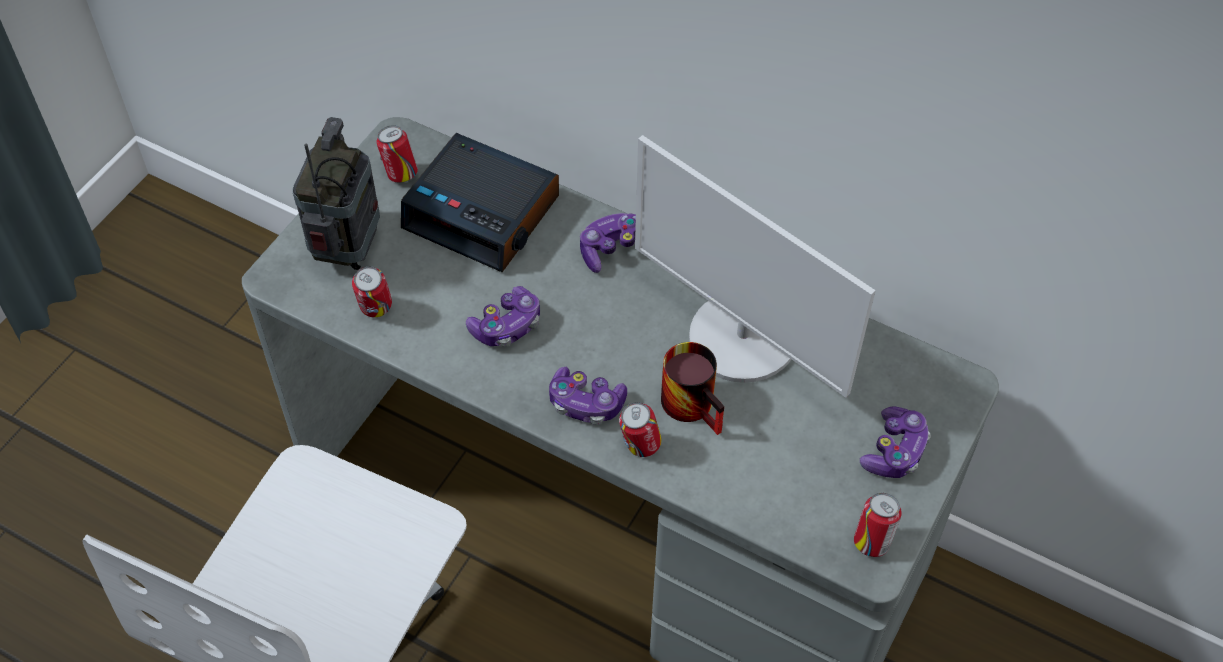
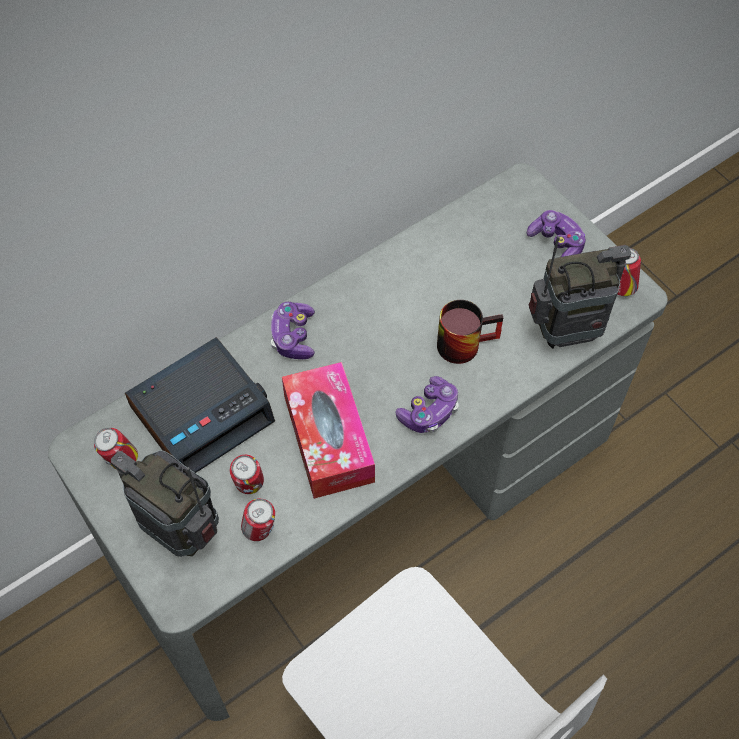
camera: 65 degrees left, 5 degrees up
game controller [466,286,540,347] -> tissue box [282,362,375,499]
can [619,402,662,457] -> can moved to [230,455,264,494]
monitor [635,135,876,398] -> none
none -> radio [529,236,631,349]

